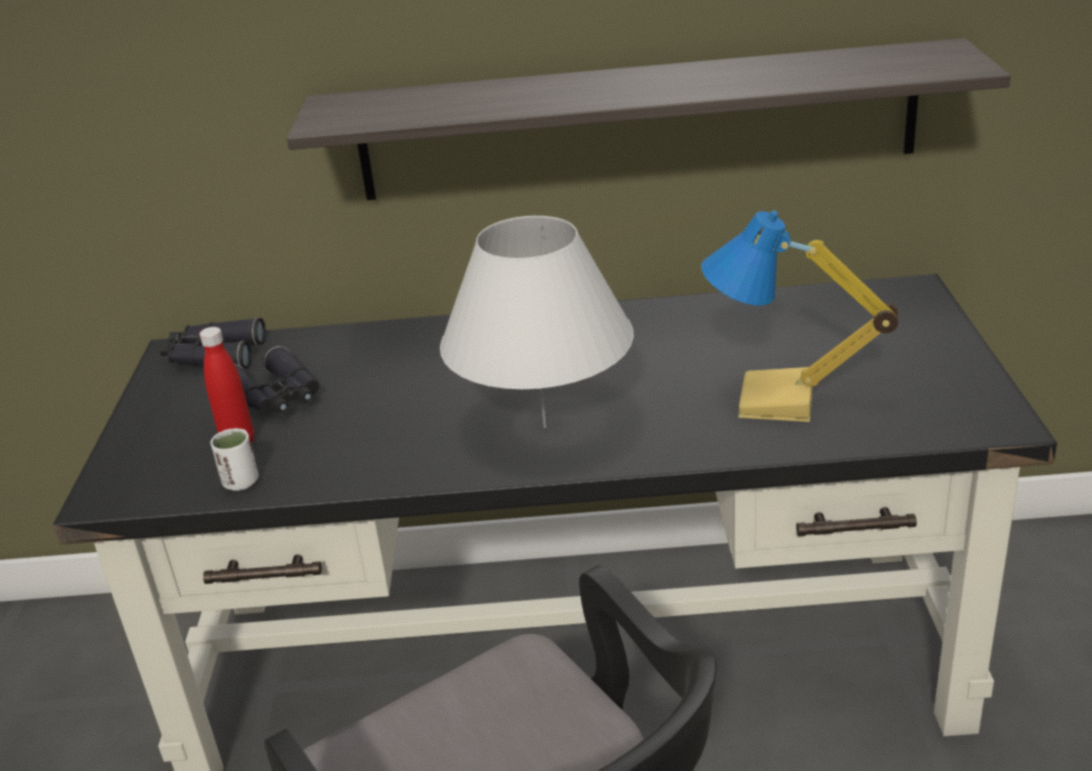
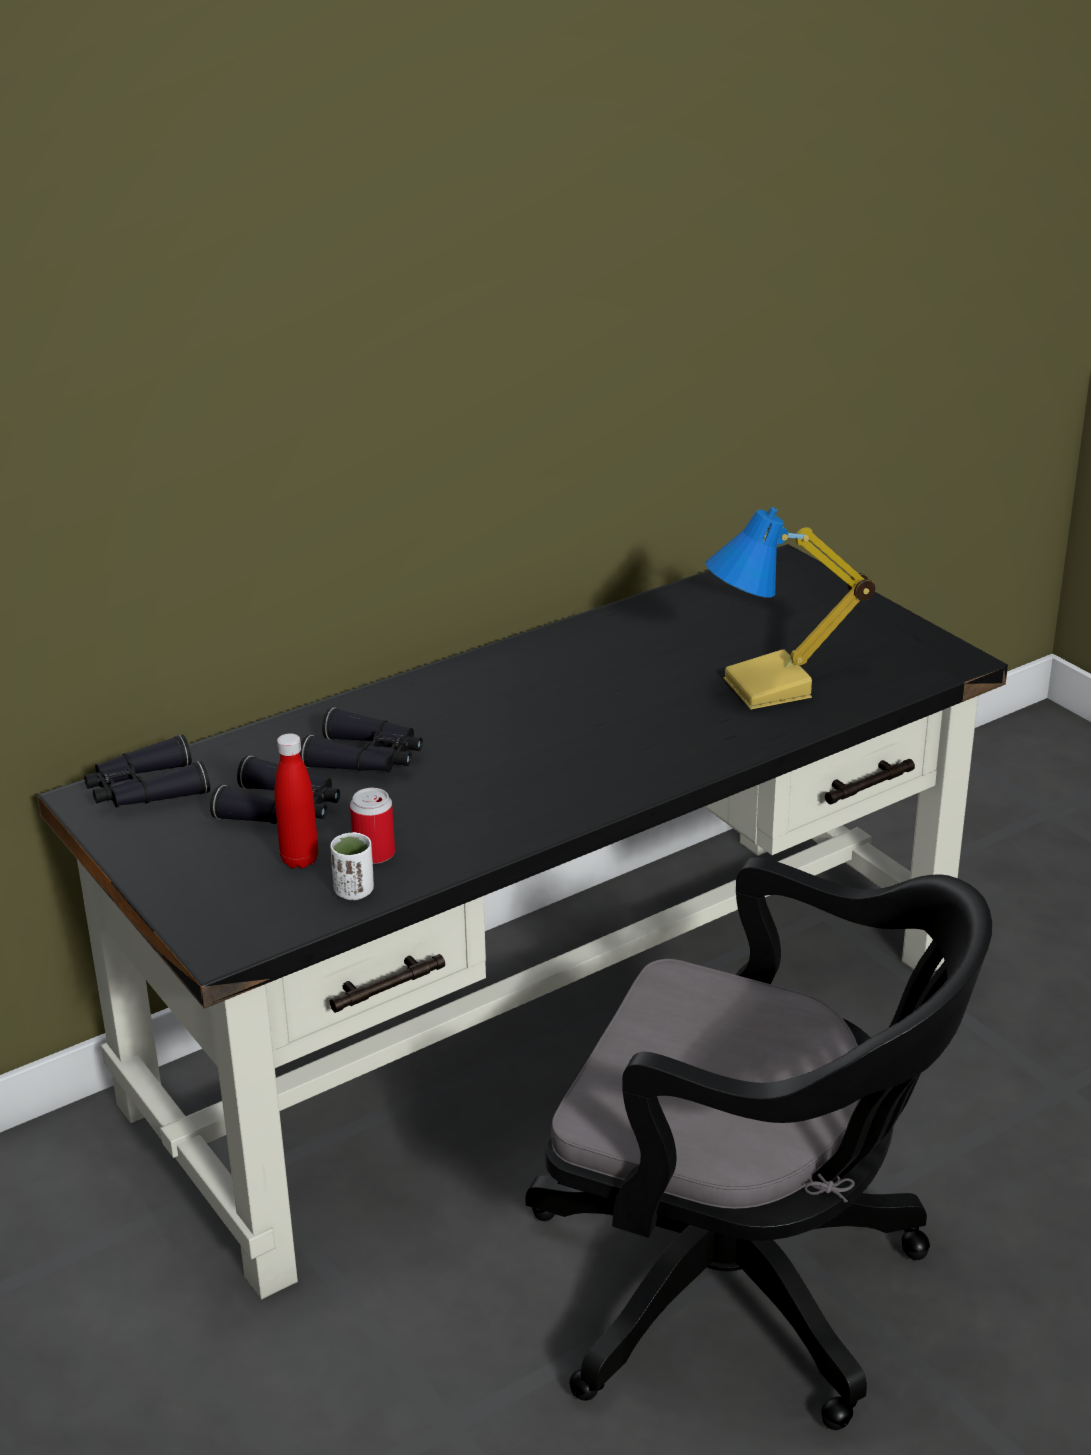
camera: 35 degrees left, 0 degrees up
shelf [287,38,1011,200] -> none
white table lamp [440,216,634,428] -> none
none -> black binoculars [300,707,423,772]
none -> can [350,788,395,864]

